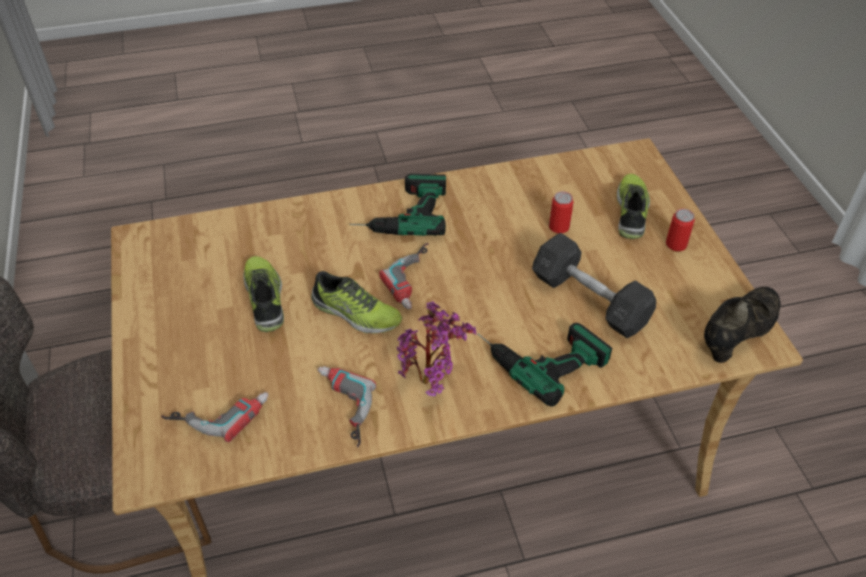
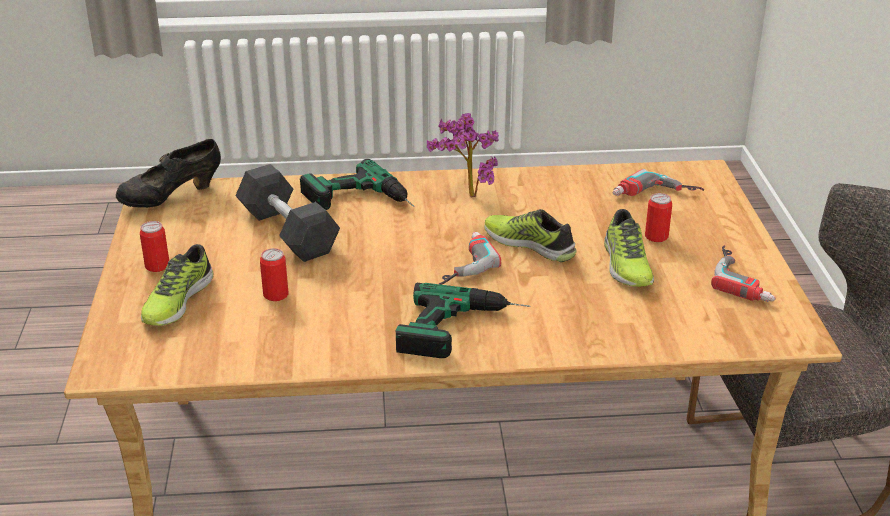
camera: 170 degrees left, 15 degrees down
power drill [318,366,376,447] -> power drill moved to [711,245,776,302]
none -> can [645,193,672,242]

